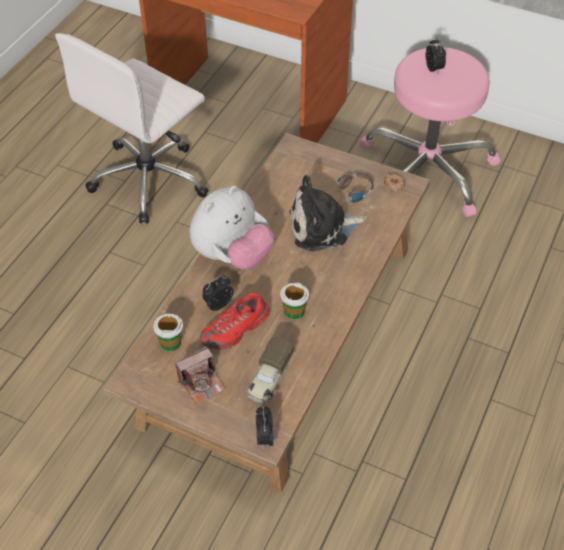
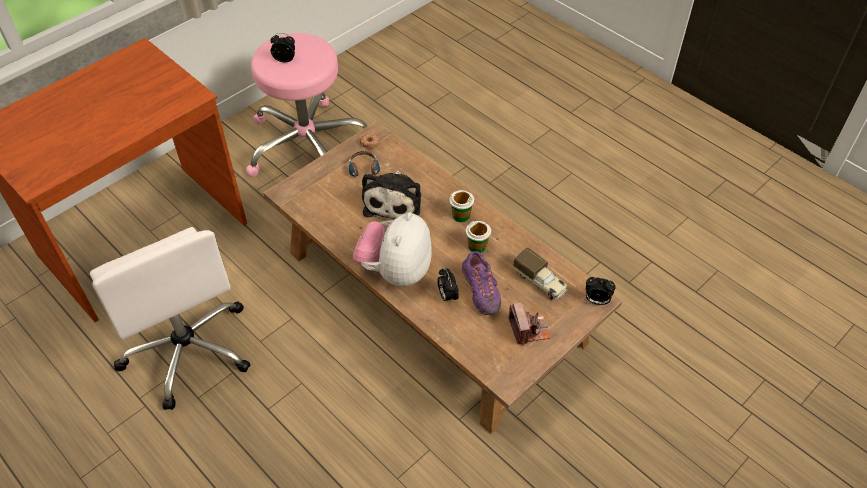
camera: 70 degrees left, 0 degrees up
cup [153,314,183,351] -> cup moved to [450,190,474,222]
plush toy [190,185,275,270] -> plush toy turned 135 degrees counterclockwise [353,212,432,286]
red shoe [199,292,270,350] -> purple shoe [462,251,501,315]

